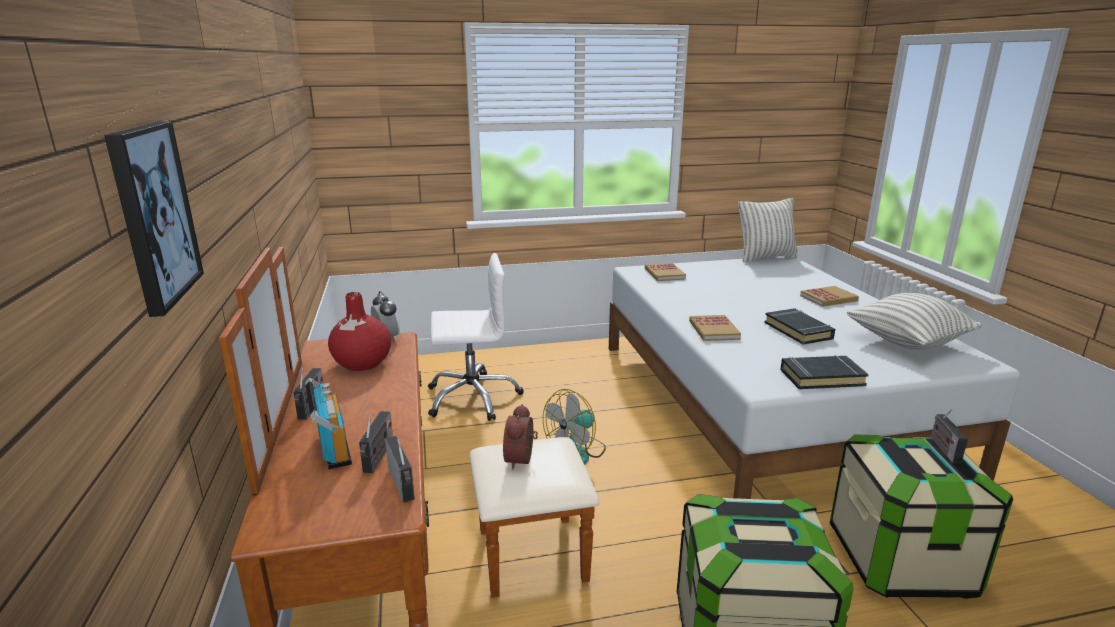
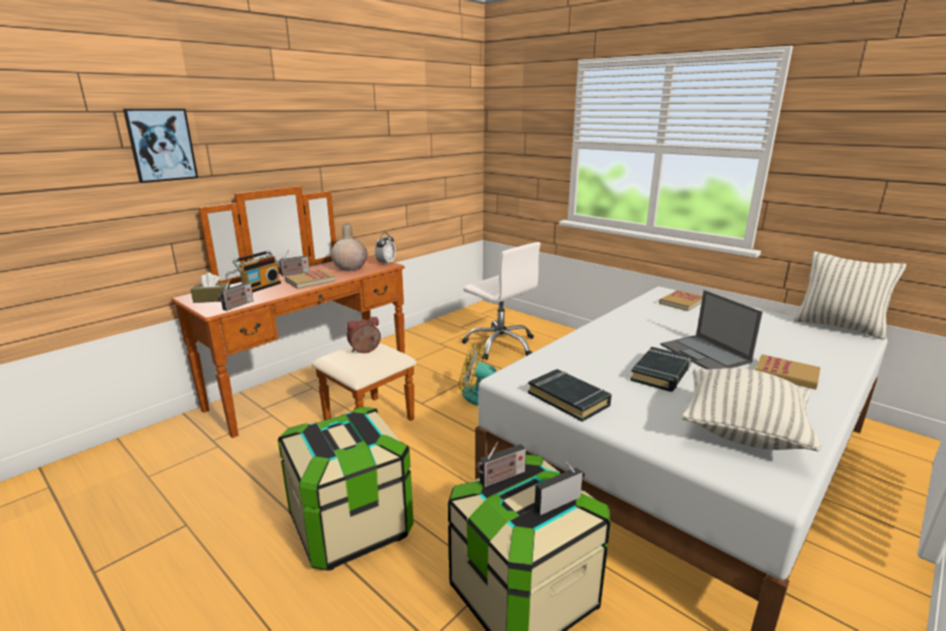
camera: 55 degrees right, 0 degrees up
red vase [328,292,391,371] -> beige vase [331,224,368,271]
radio [359,411,393,473] -> radio moved to [476,441,526,487]
book [689,315,741,341] -> book moved to [285,270,336,289]
none -> brown tissue box [191,273,230,303]
none -> laptop [661,290,763,369]

